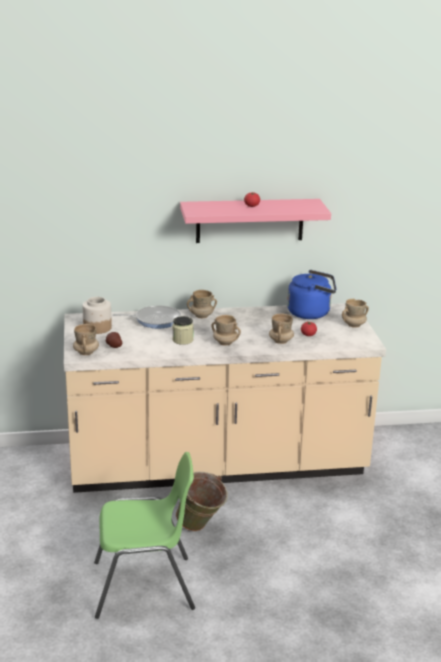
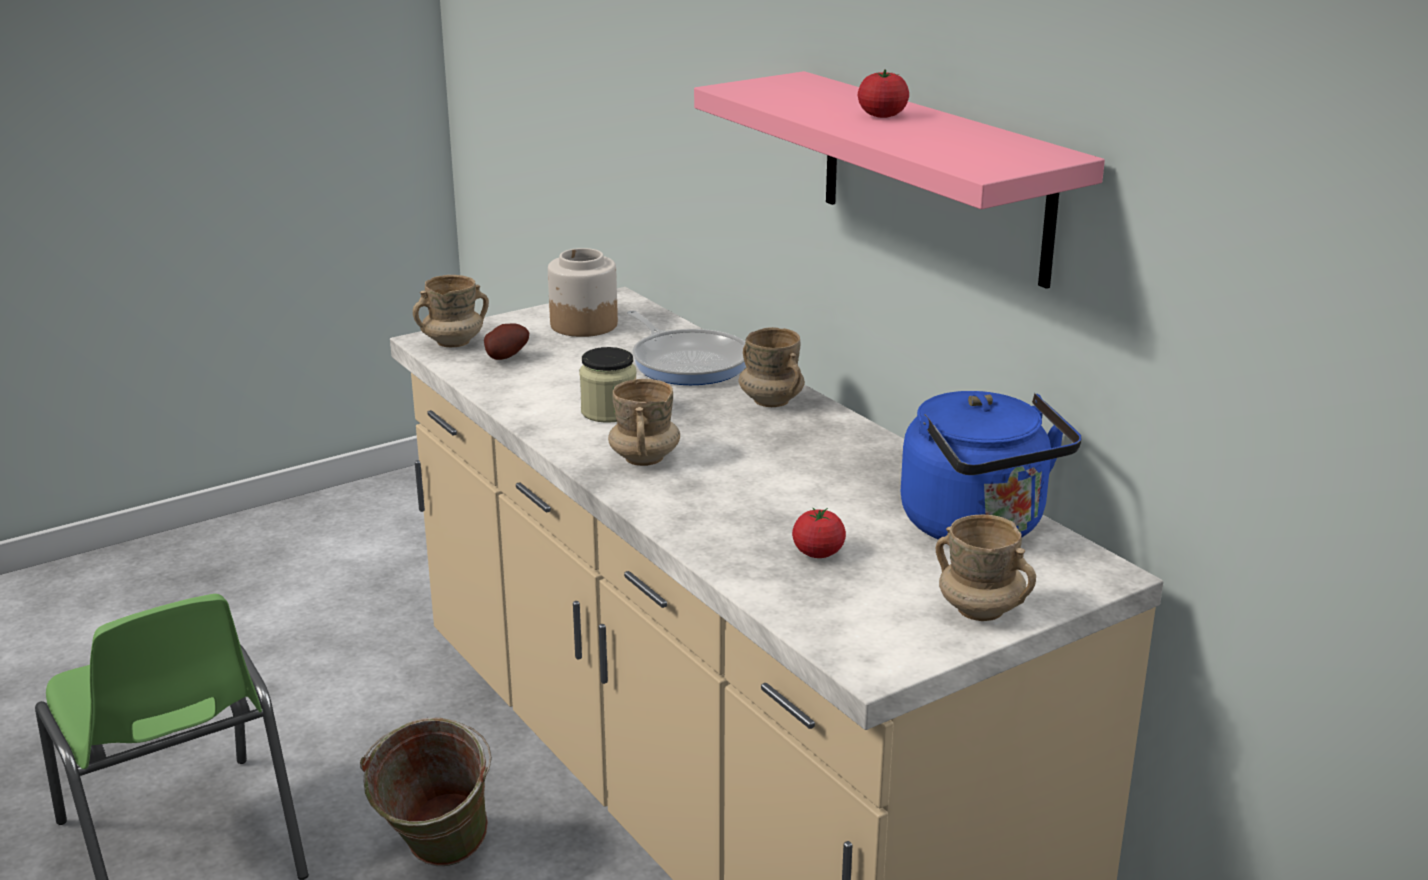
camera: 65 degrees right, 0 degrees up
beige mug [269,313,294,344] -> none

